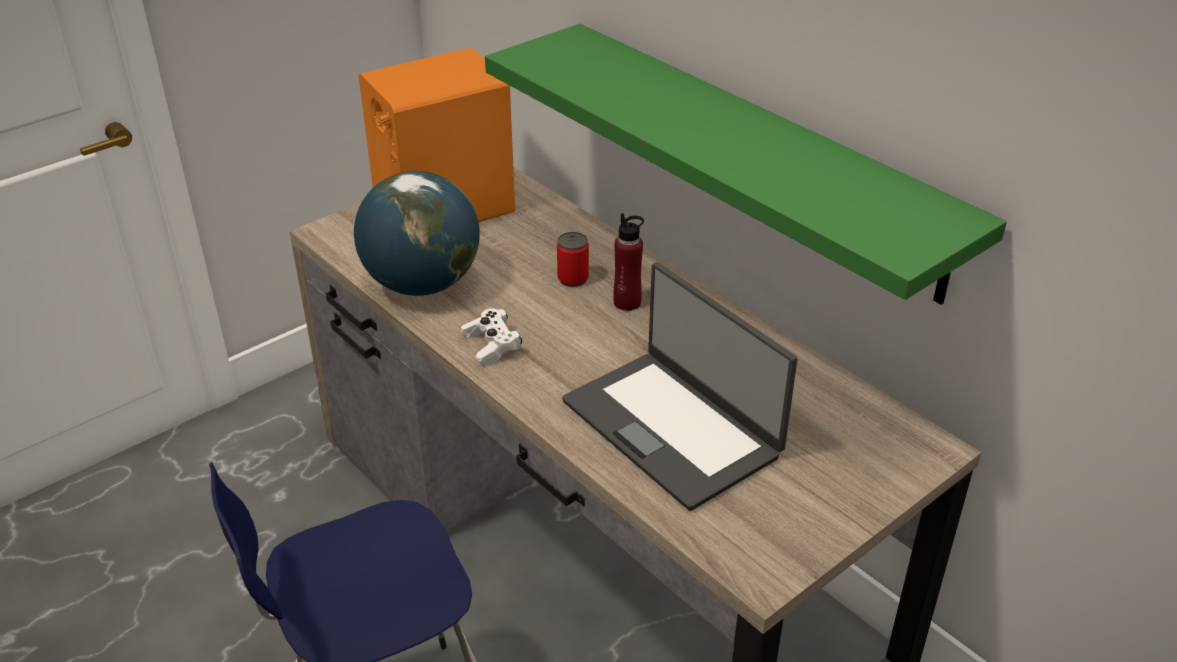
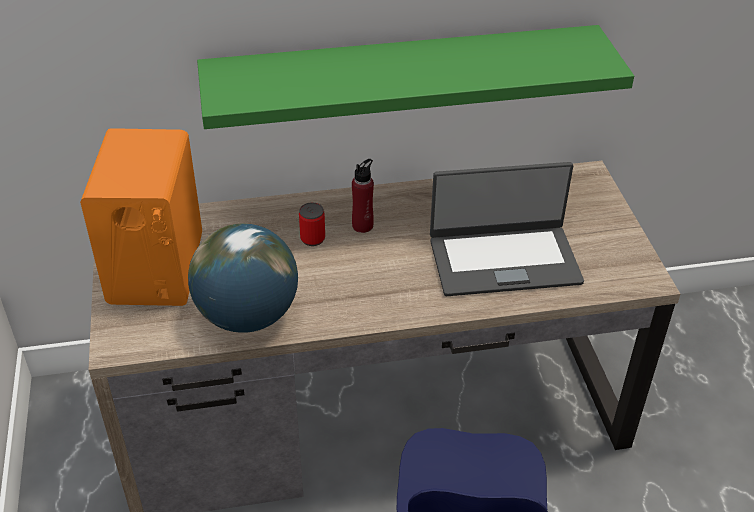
camera: 60 degrees left, 5 degrees up
white game controller [461,308,522,366] -> none

